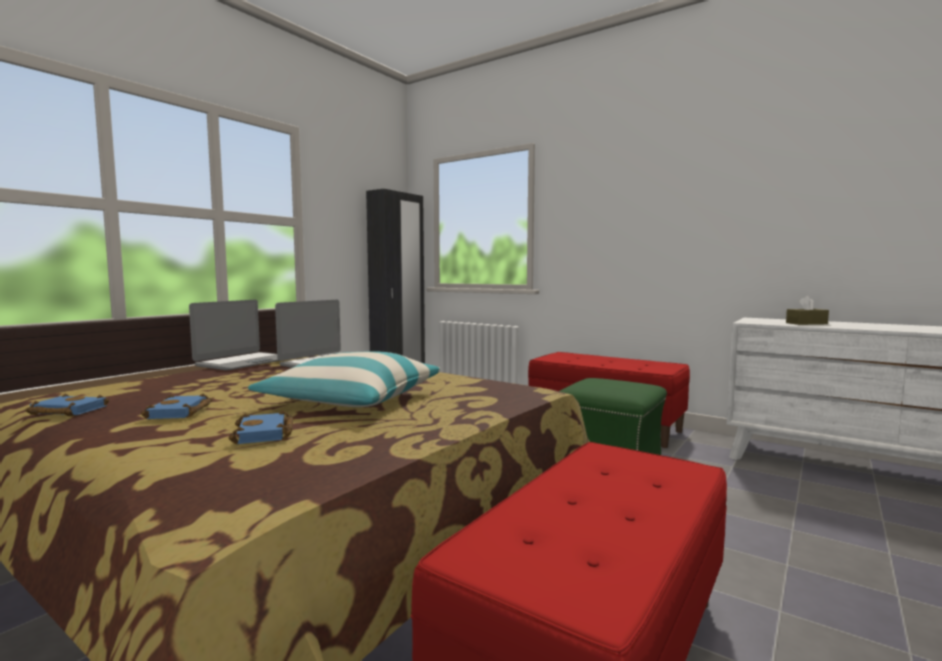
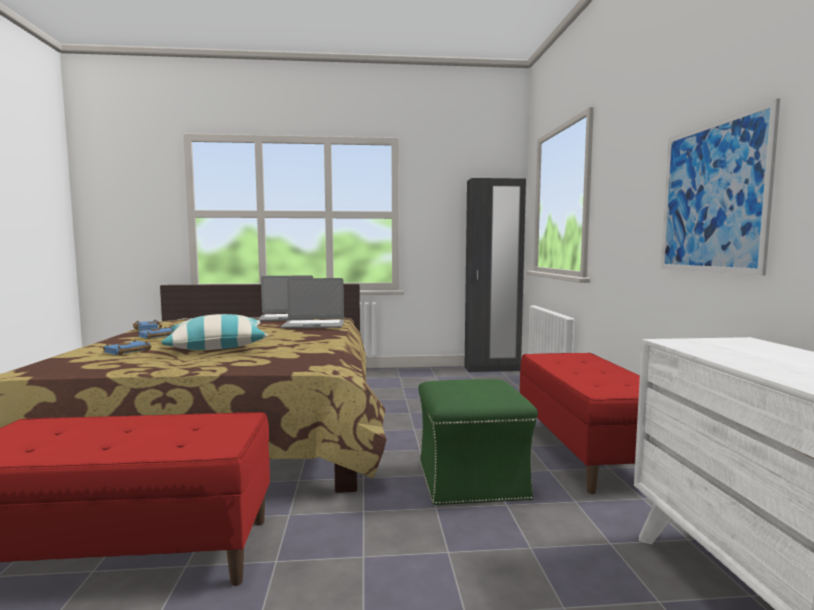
camera: 50 degrees right, 0 degrees up
brown tissue box [786,296,829,325] -> none
none -> picture [661,98,780,276]

